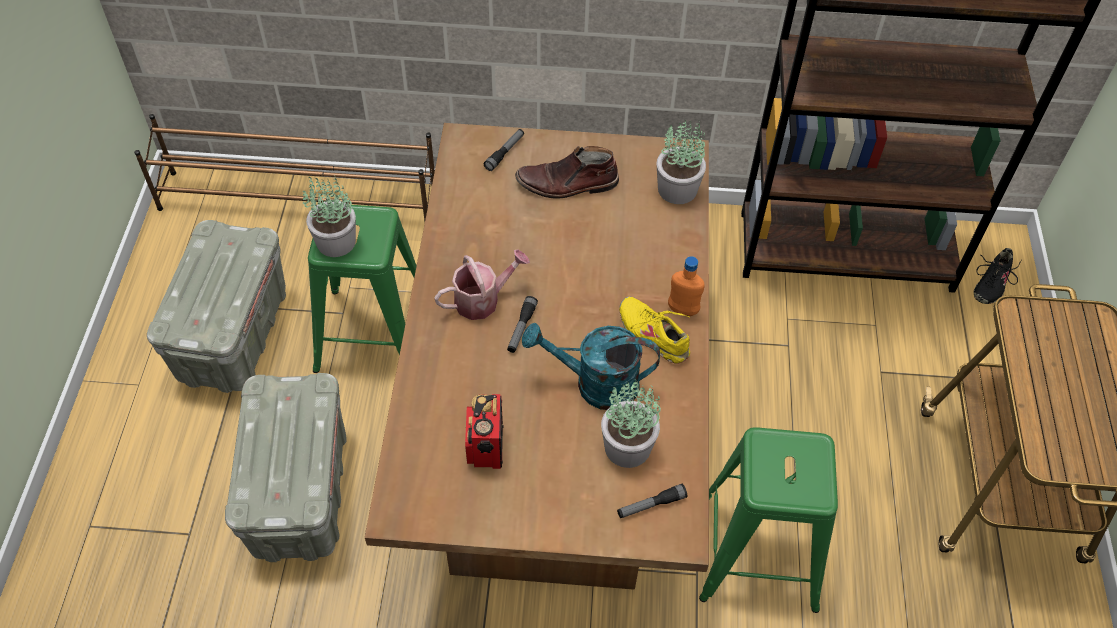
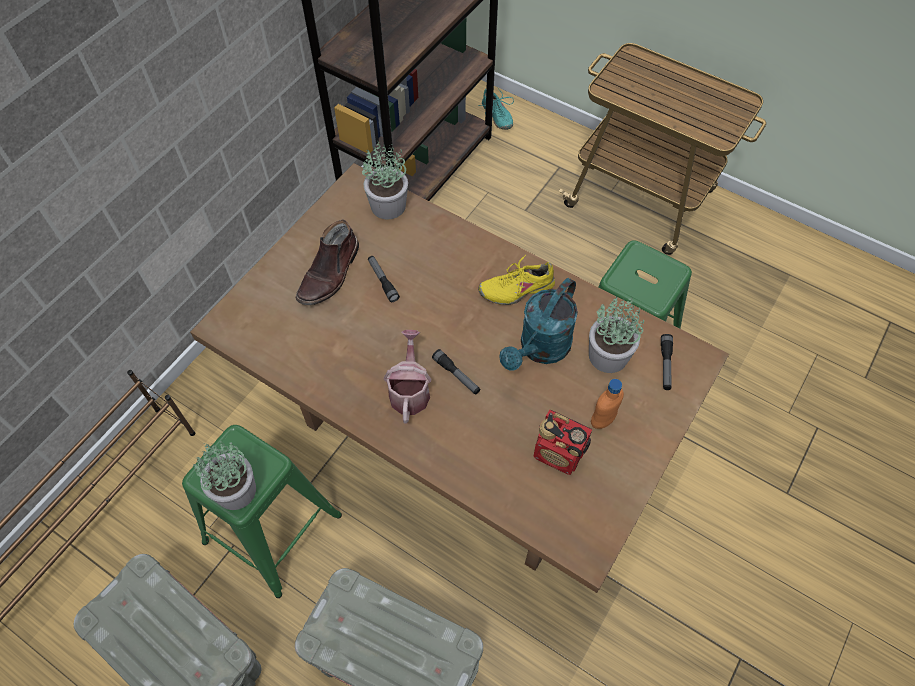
camera: 60 degrees left, 5 degrees up
flashlight [484,129,524,171] -> flashlight moved to [368,256,400,302]
orange bottle [668,256,705,316] -> orange bottle moved to [591,379,624,429]
black shoe [974,248,1021,304] -> turquoise shoe [478,88,514,130]

